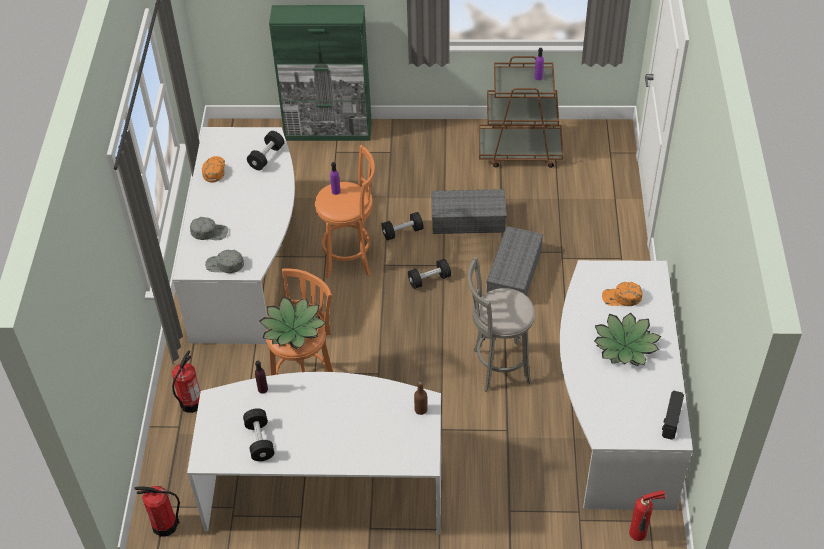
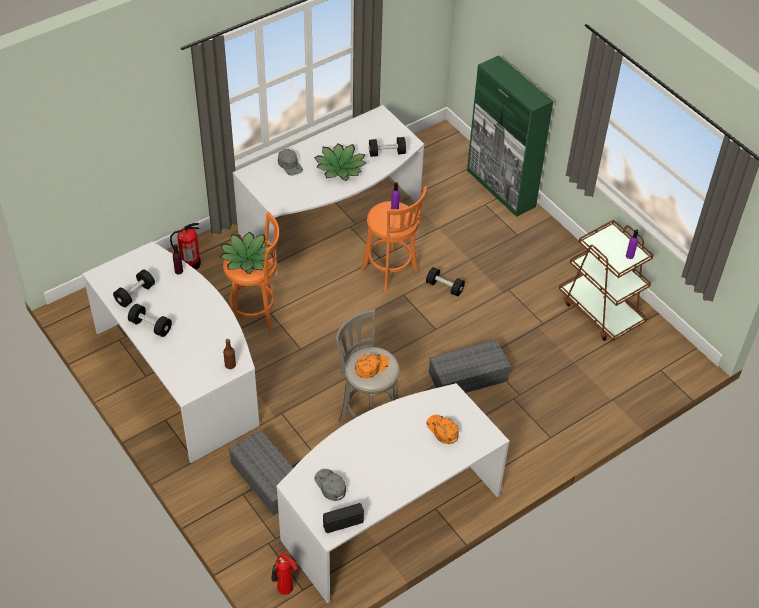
camera: 50 degrees right, 0 degrees up
fire extinguisher [134,486,180,537] -> none
orange cap [202,156,225,183] -> orange cap moved to [355,354,389,378]
grey cap [205,250,244,273] -> grey cap moved to [314,469,346,501]
black dumbbell [408,259,451,289] -> black dumbbell moved to [128,304,172,337]
grey storage box [431,189,507,234] -> grey storage box moved to [229,430,293,516]
potted plant [594,313,661,366] -> potted plant moved to [314,143,366,181]

